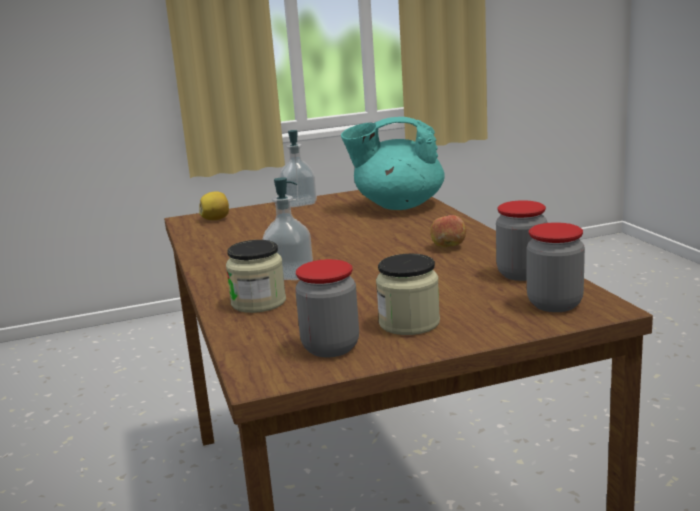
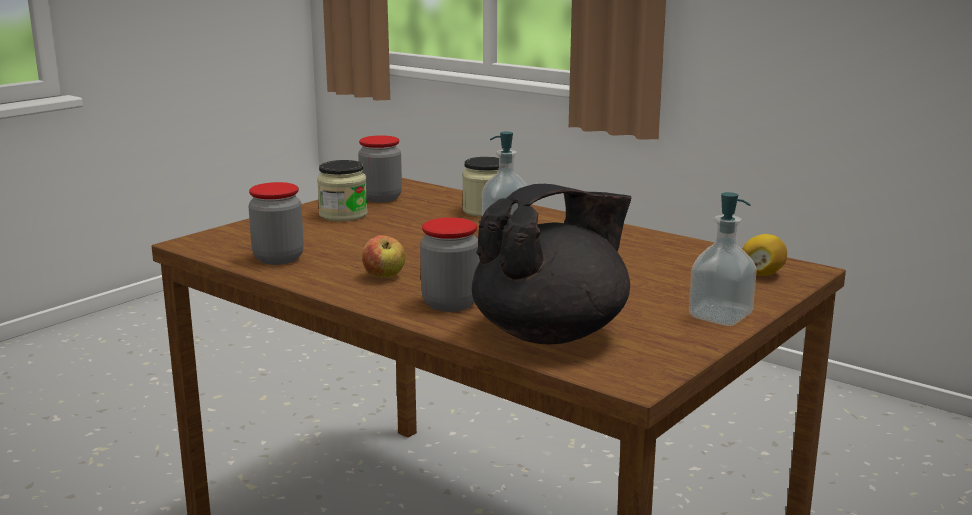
camera: 145 degrees right, 0 degrees up
turquoise teapot [341,117,445,210] -> black teapot [472,184,631,344]
jar [527,222,585,312] -> jar moved to [420,218,479,312]

